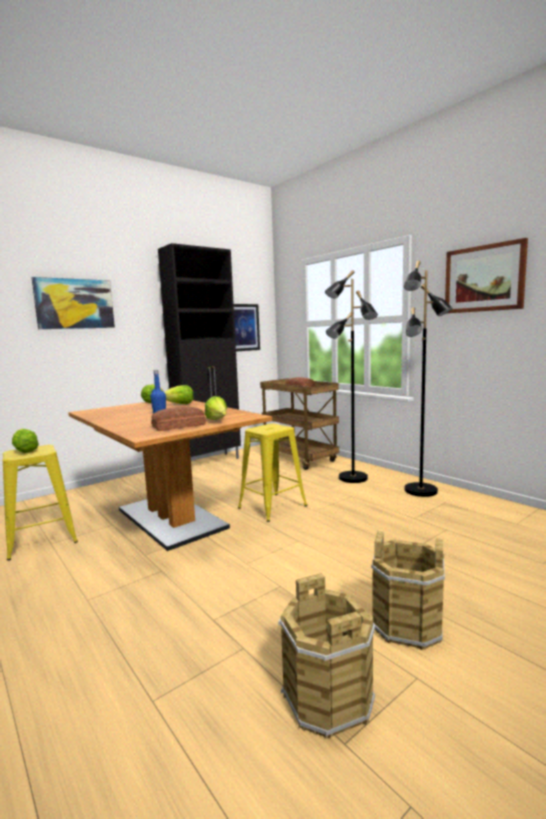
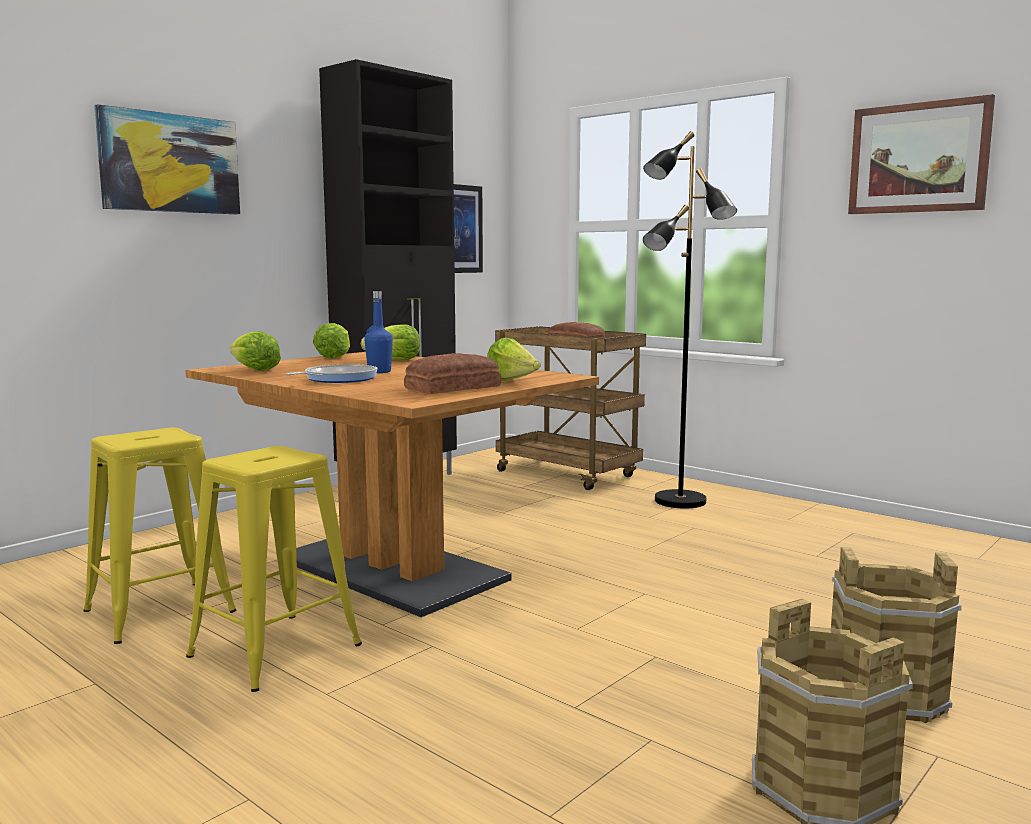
camera: 10 degrees left, 0 degrees up
lettuce [12,429,39,453] -> lettuce moved to [230,331,281,371]
yellow stool [238,423,307,522] -> yellow stool moved to [186,446,362,692]
black floor lamp [404,261,453,497] -> none
none -> frying pan [286,364,378,383]

